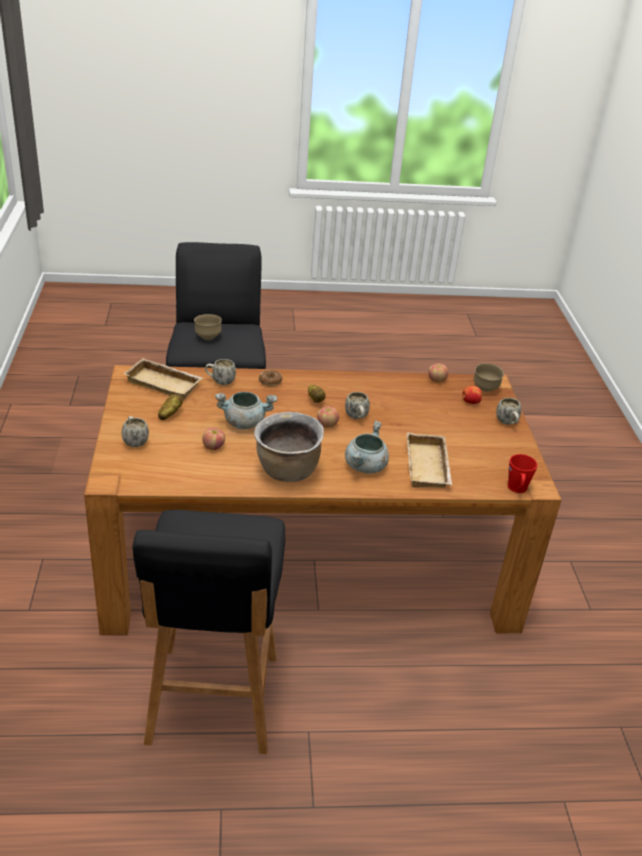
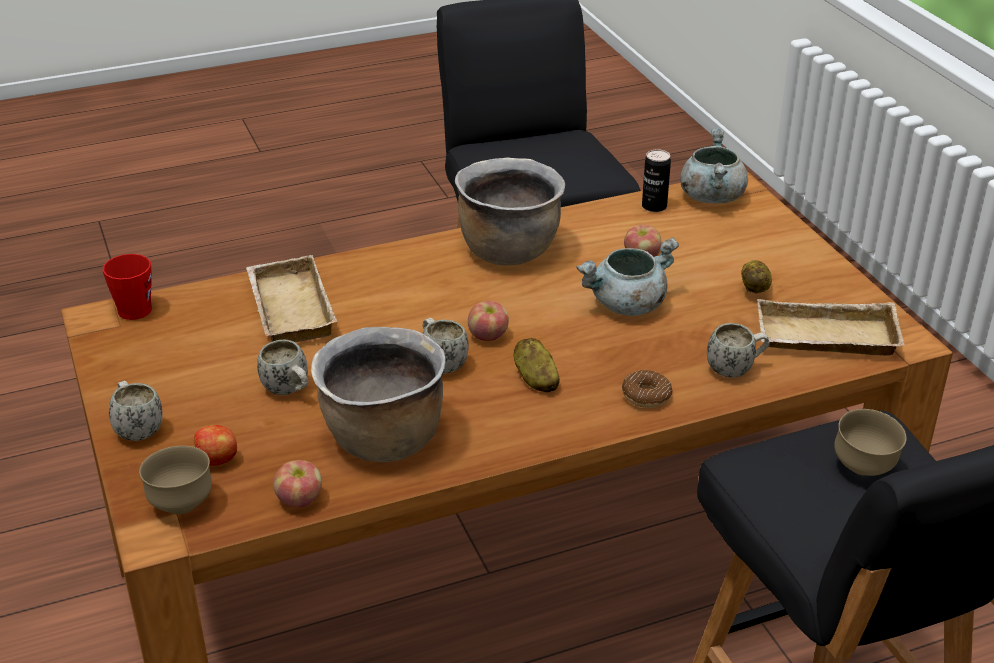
camera: 165 degrees right, 0 degrees up
white mug [122,416,149,447] -> white mug moved to [257,340,308,395]
grey cooking pot [345,421,389,474] -> grey cooking pot moved to [680,128,748,203]
none -> brown cooking pot [311,327,446,462]
none -> can [642,149,671,212]

